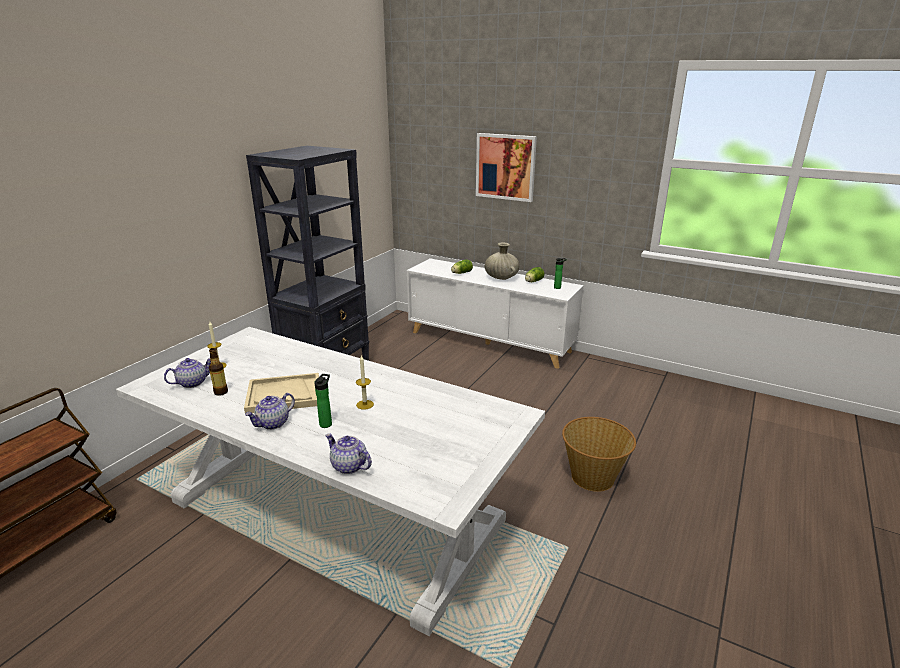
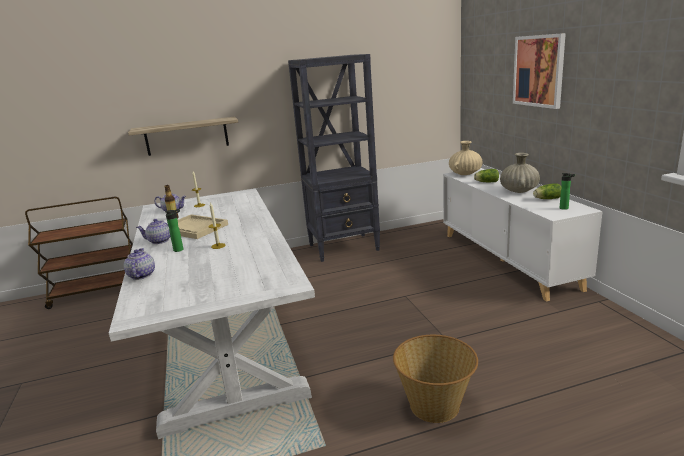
camera: 45 degrees right, 5 degrees down
none -> shelf [128,117,238,156]
none -> beige vase [449,141,483,175]

